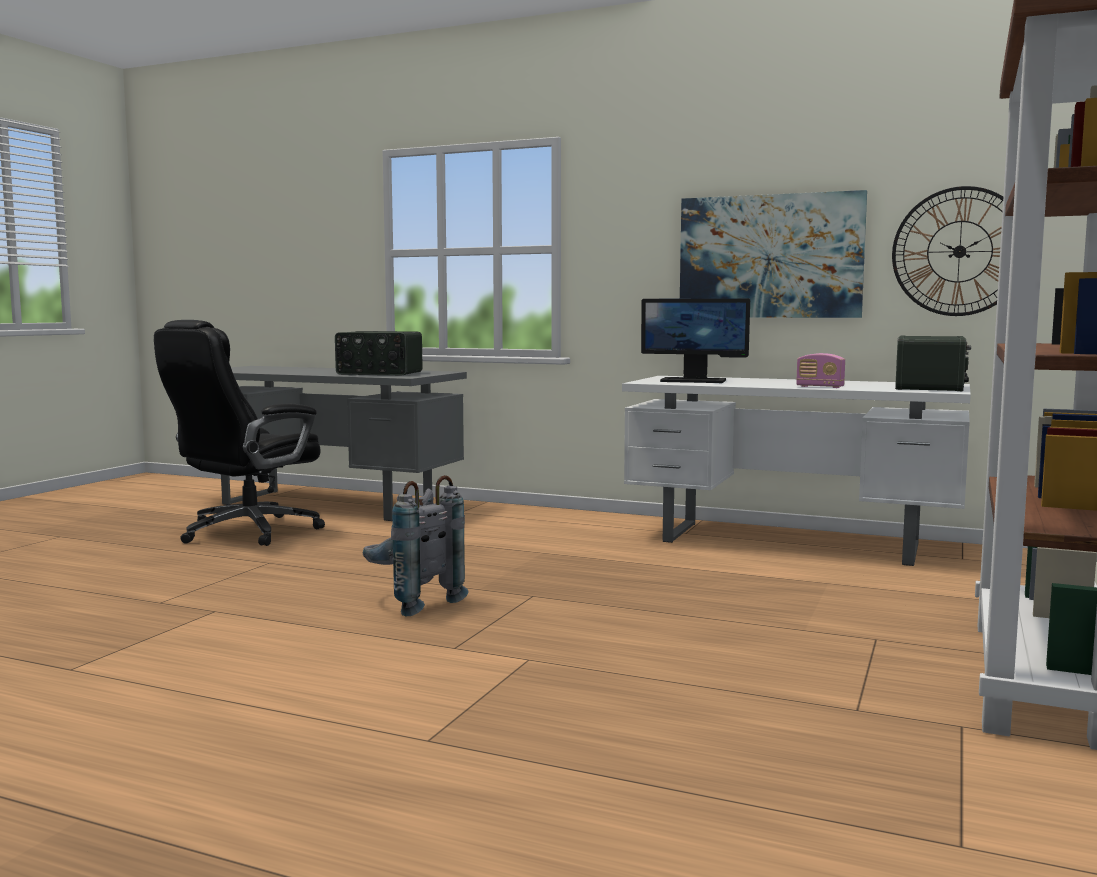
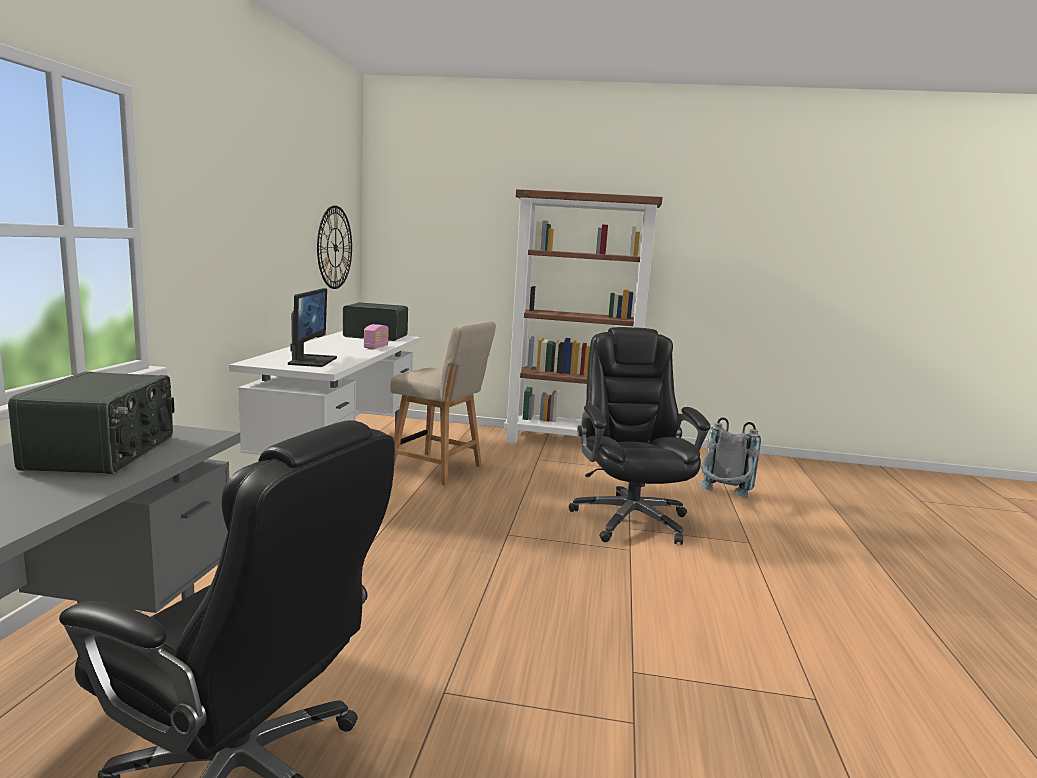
camera: 105 degrees left, 5 degrees up
grey backpack [363,475,469,617] -> grey backpack moved to [700,417,761,498]
picture [680,190,867,318] -> none
none -> beige chair [390,321,496,486]
none -> black office chair [569,327,711,545]

